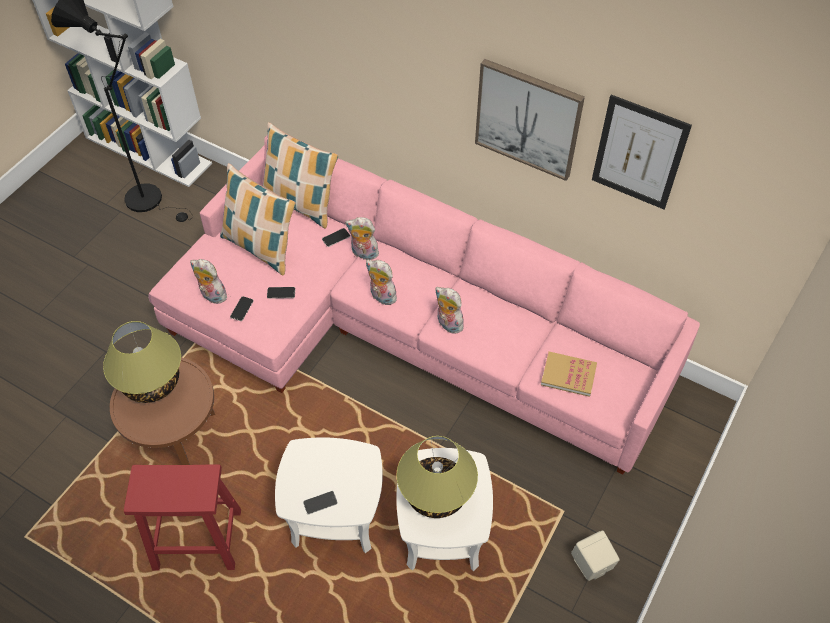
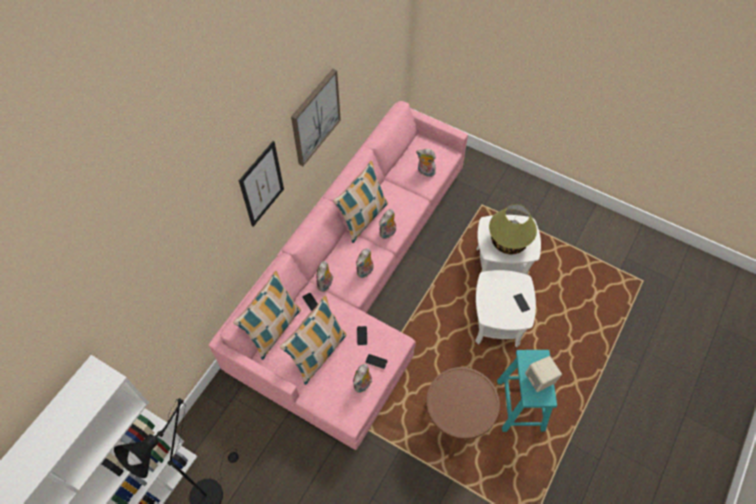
camera: 90 degrees left, 5 degrees up
table lamp [103,321,181,403] -> none
red stool [124,464,241,571] -> turquoise stool [497,350,557,432]
book [541,351,597,397] -> plush toy [416,149,436,177]
beige speaker [571,530,620,581] -> beige speaker moved to [525,356,562,392]
picture [592,95,692,210] -> picture moved to [239,141,284,227]
none -> pillow [333,161,388,243]

